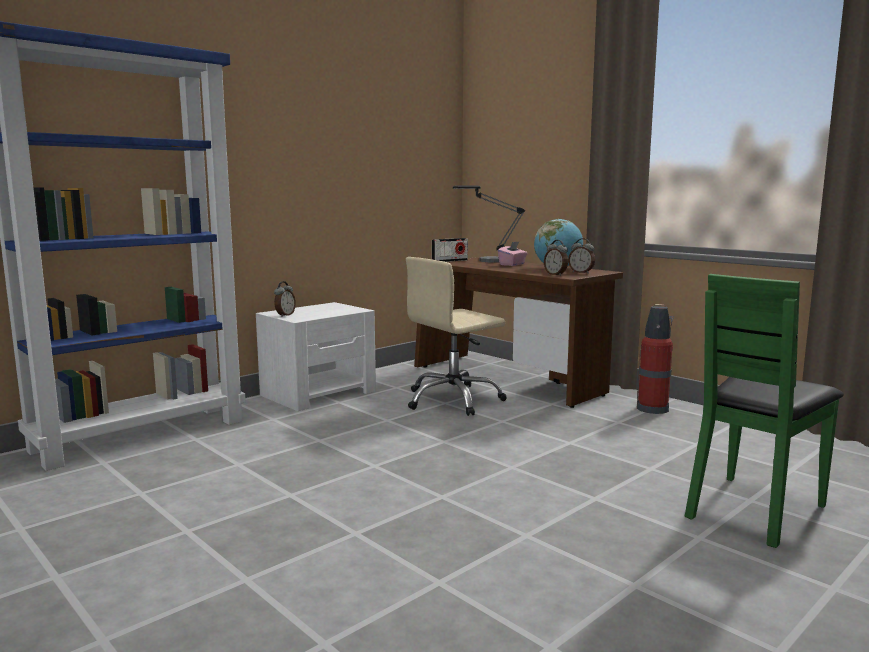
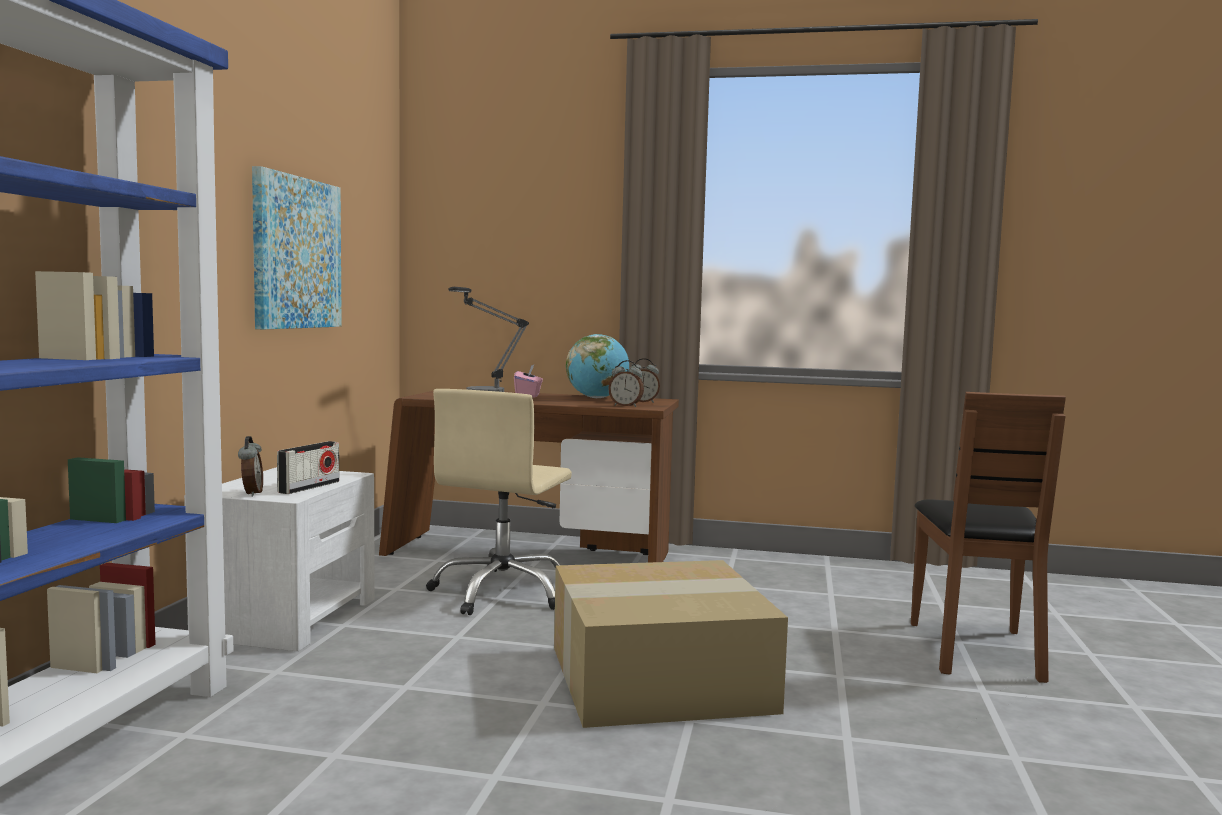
camera: 35 degrees left, 5 degrees down
radio [432,238,468,262] -> radio moved to [277,441,339,494]
fire extinguisher [637,304,674,414] -> none
green chair [685,274,844,548] -> brown chair [911,392,1066,683]
none -> picture [252,166,342,329]
none -> cardboard box [554,560,788,728]

